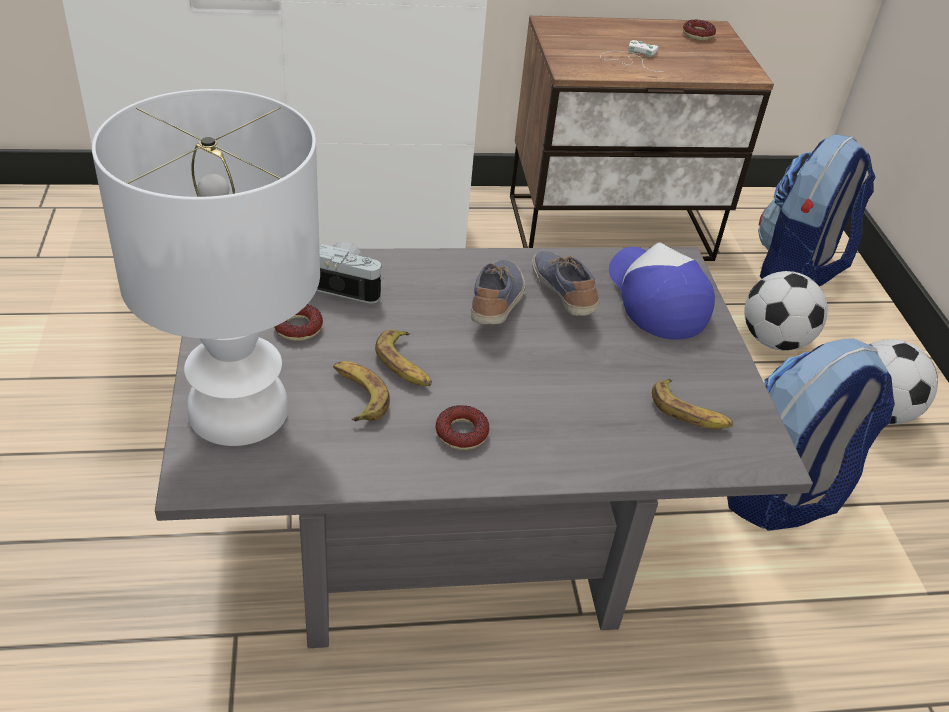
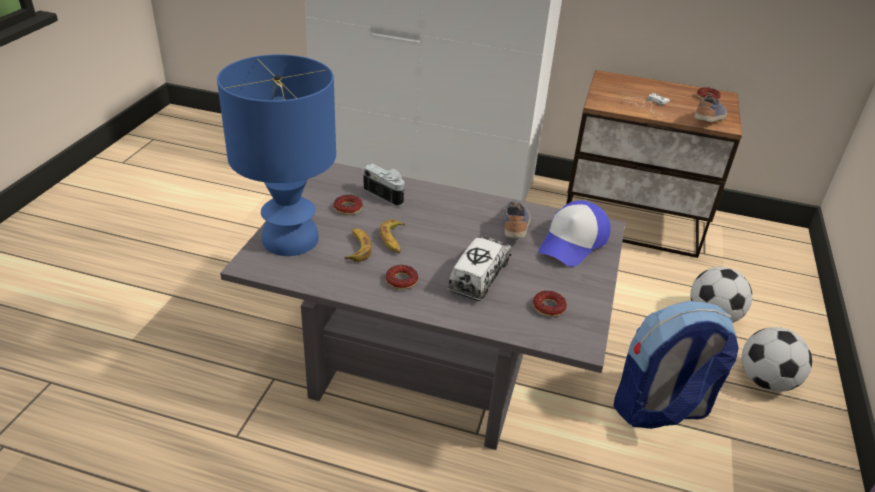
camera: 25 degrees right, 5 degrees down
white table lamp [92,89,320,446] -> blue table lamp [217,54,336,256]
shoe [471,260,525,324] -> shoe moved to [694,95,727,122]
cap [609,243,715,340] -> cap turned 150 degrees counterclockwise [538,200,611,267]
banana [652,379,733,429] -> donut [533,291,567,317]
backpack [758,135,875,286] -> none
none -> toy truck [448,236,511,301]

